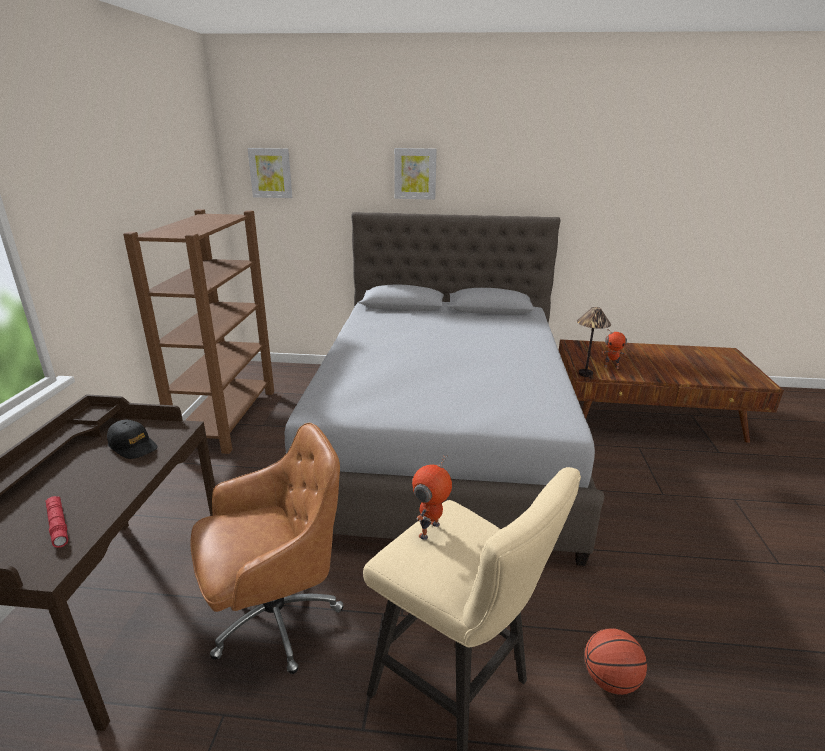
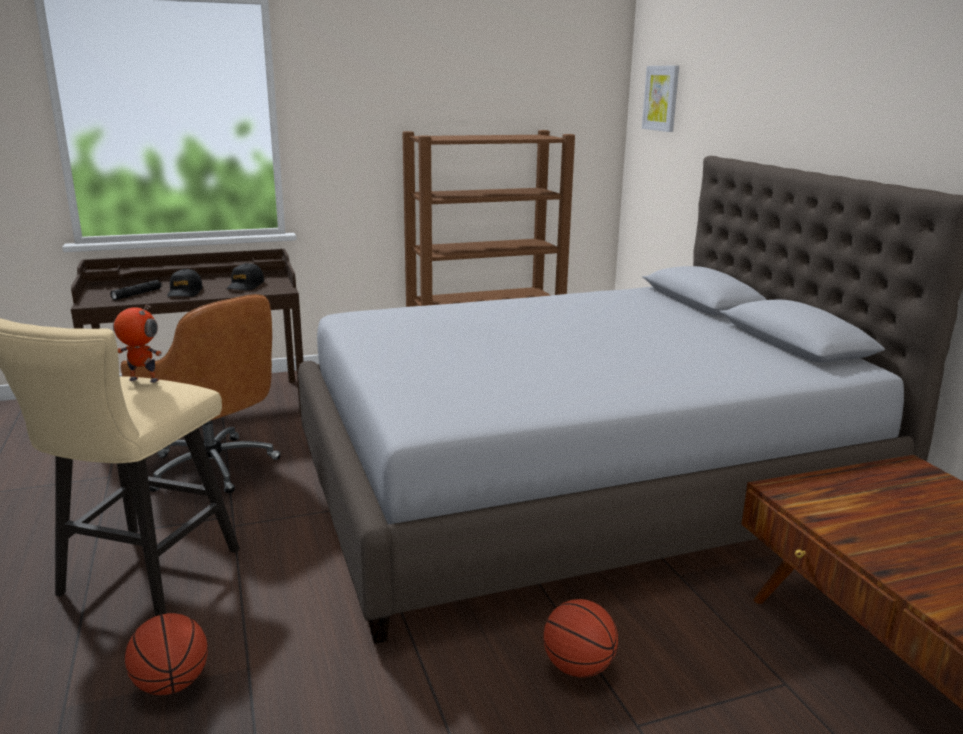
camera: 65 degrees right, 5 degrees down
red flashlight [45,496,68,548] -> black flashlight [110,280,162,300]
picture [394,148,437,200] -> none
table lamp [577,307,611,377] -> none
toy robot [601,328,627,369] -> none
none -> black cap [167,269,203,297]
none -> basketball [543,599,618,678]

